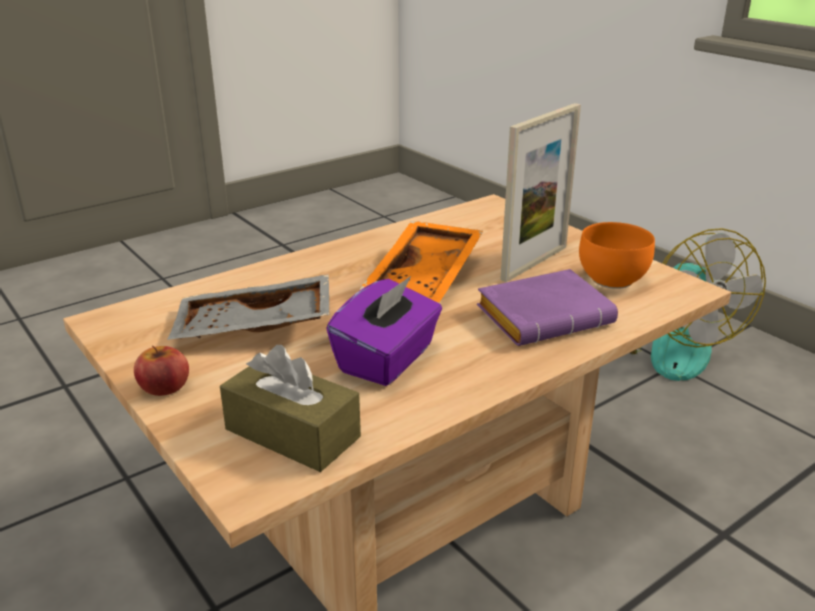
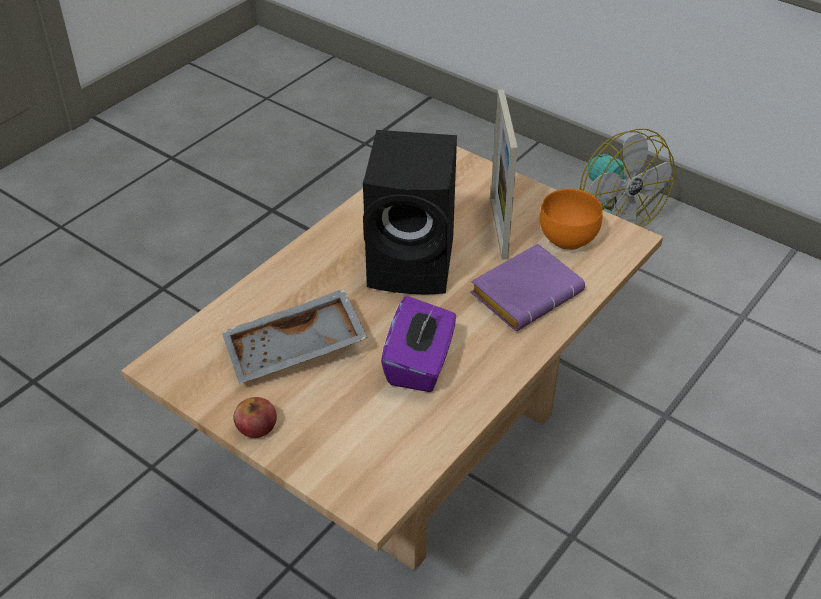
camera: 15 degrees left, 15 degrees up
brown tissue box [220,345,361,472] -> none
orange tray [359,221,483,302] -> black speaker [363,130,457,294]
picture frame [500,103,581,282] -> picture frame turned 150 degrees clockwise [491,90,518,260]

